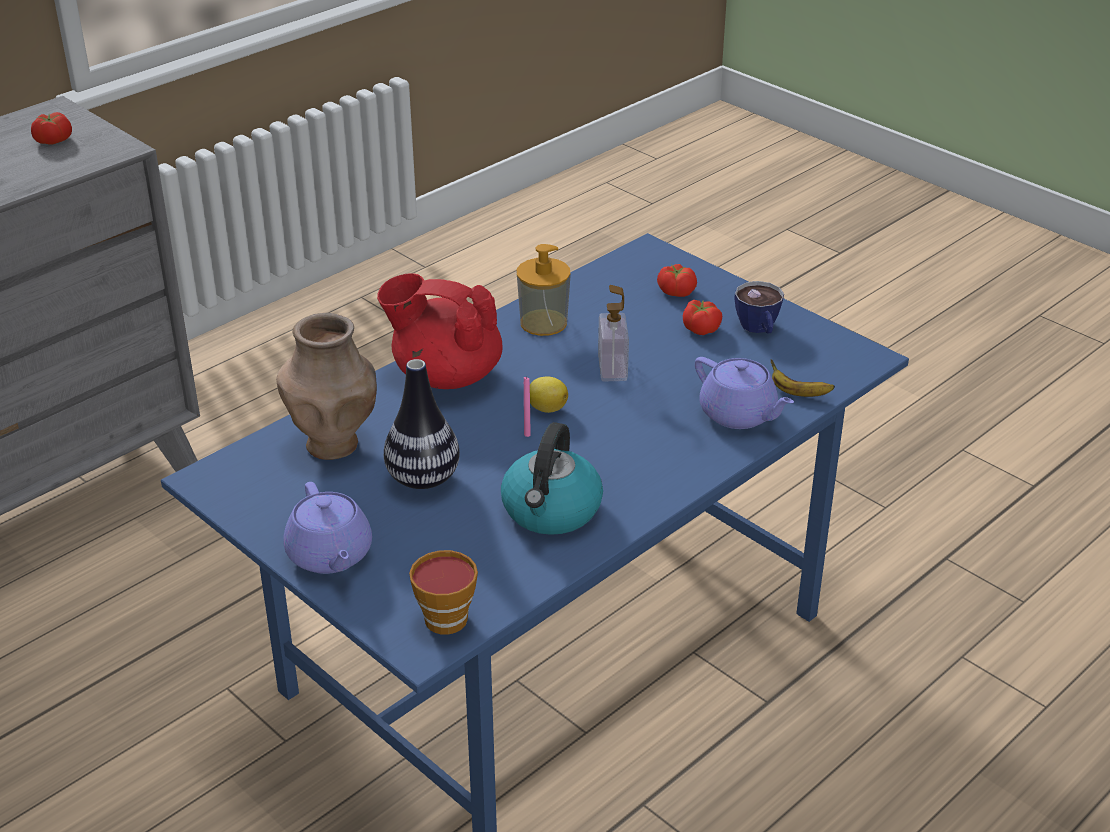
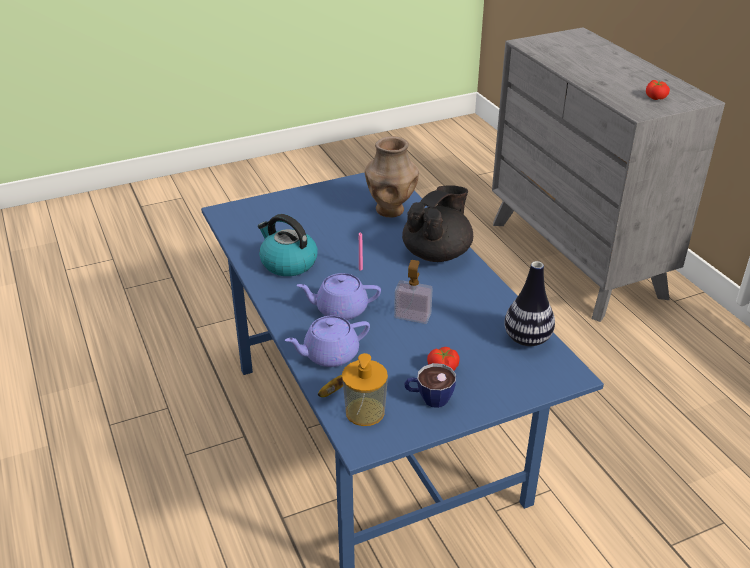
camera: 110 degrees right, 0 degrees up
purple teapot [283,482,372,574] -> purple teapot moved to [296,273,381,320]
red teapot [377,274,503,389] -> black teapot [402,185,473,262]
vase [384,359,460,489] -> vase moved to [504,261,555,346]
cup [409,550,478,635] -> none
soap dispenser [516,244,571,336] -> soap dispenser moved to [342,353,388,426]
lemon [530,376,568,413] -> none
tomato [657,264,697,297] -> none

